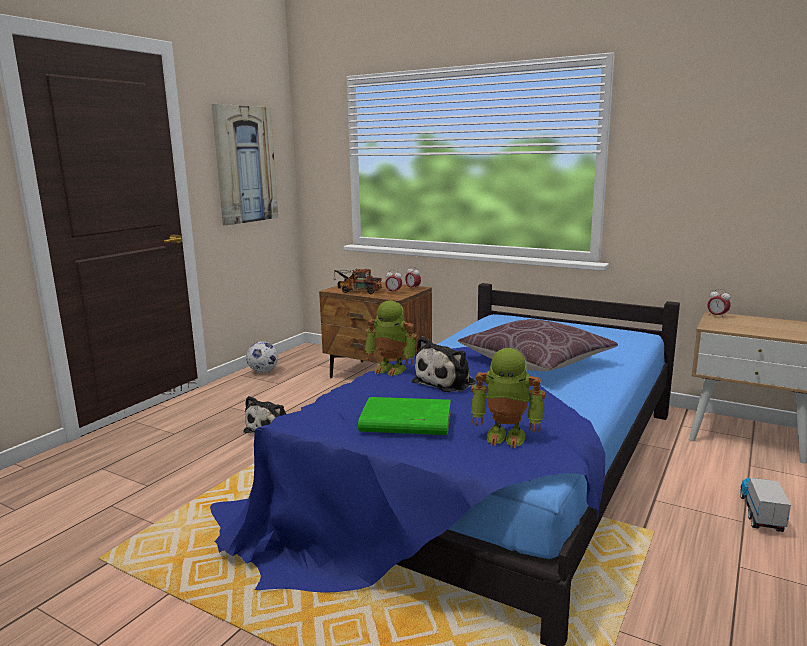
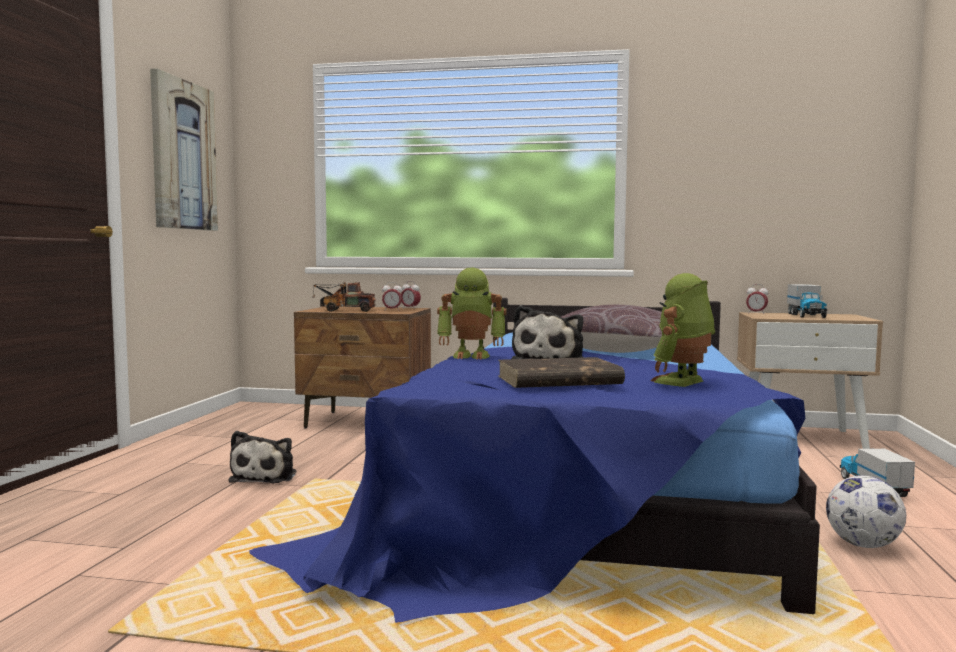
camera: 20 degrees left, 10 degrees down
football [246,341,278,373] -> football moved to [826,476,906,548]
green book [358,397,451,435] -> brown book [498,357,625,388]
toy robot [471,348,545,448] -> toy robot turned 135 degrees clockwise [651,273,715,387]
none -> toy truck [787,284,827,318]

